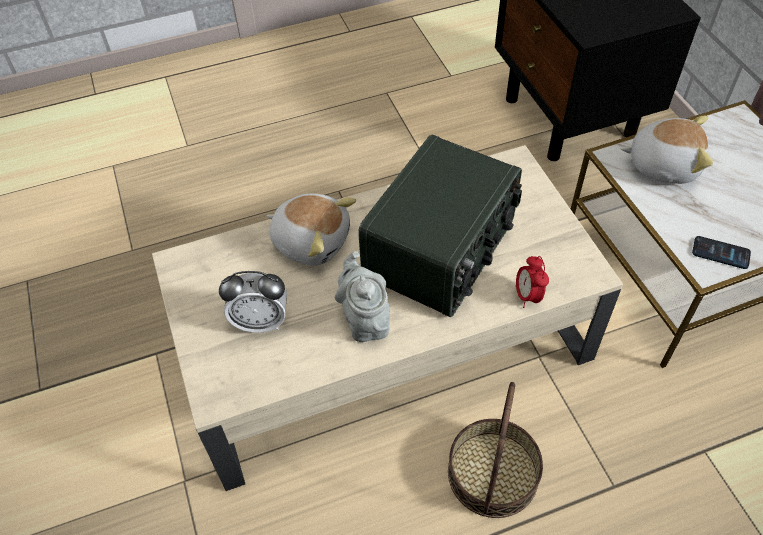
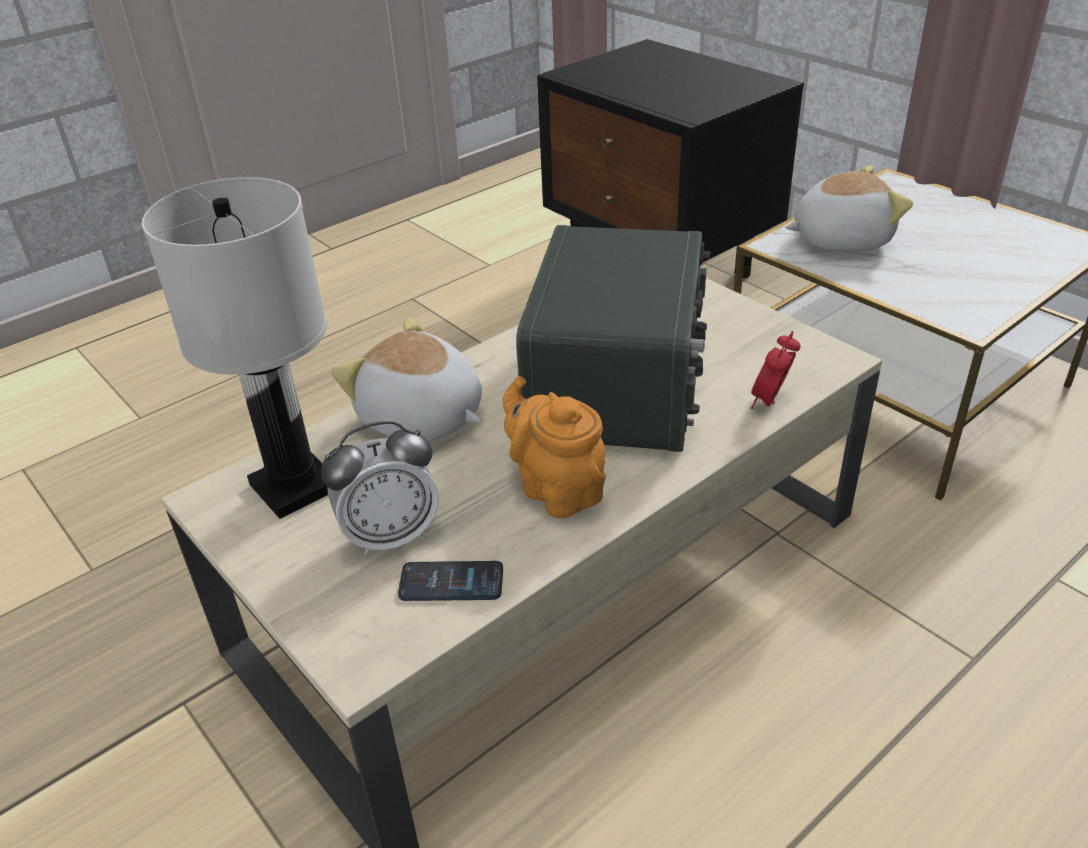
camera: 20 degrees left, 15 degrees down
plush toy [267,193,356,265] -> plush toy turned 150 degrees counterclockwise [331,317,482,441]
grey teapot [335,251,390,342] -> orange teapot [503,376,606,518]
basket [448,382,543,518] -> none
alarm clock [516,256,549,308] -> alarm clock turned 60 degrees clockwise [751,331,801,409]
phone [692,236,751,269] -> phone moved to [398,561,503,601]
none -> white table lamp [142,177,328,519]

